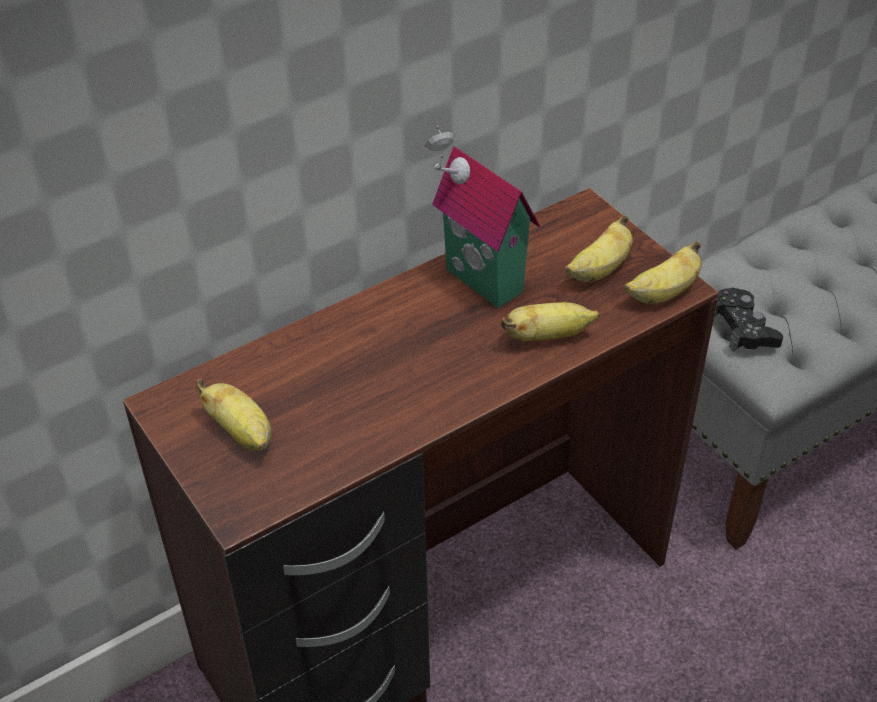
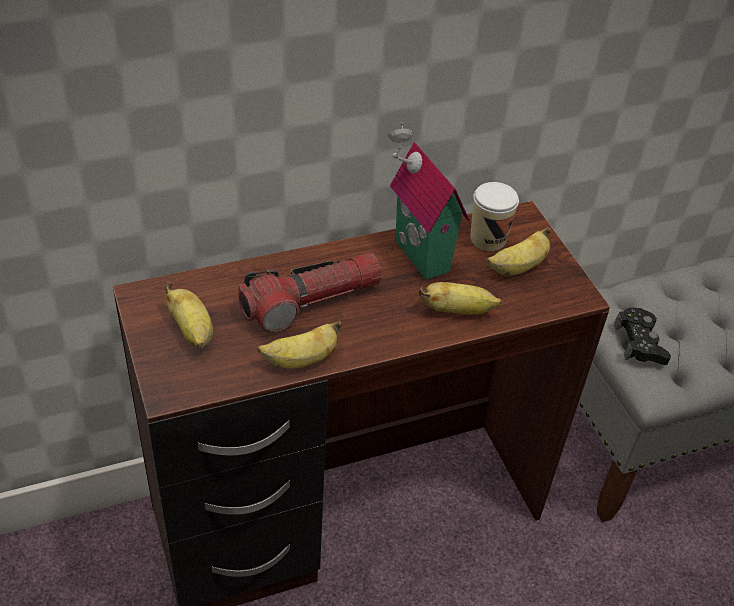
camera: 10 degrees right, 0 degrees up
banana [624,241,702,304] -> banana moved to [257,321,342,369]
none -> flashlight [239,253,382,333]
none -> cup [471,182,519,251]

